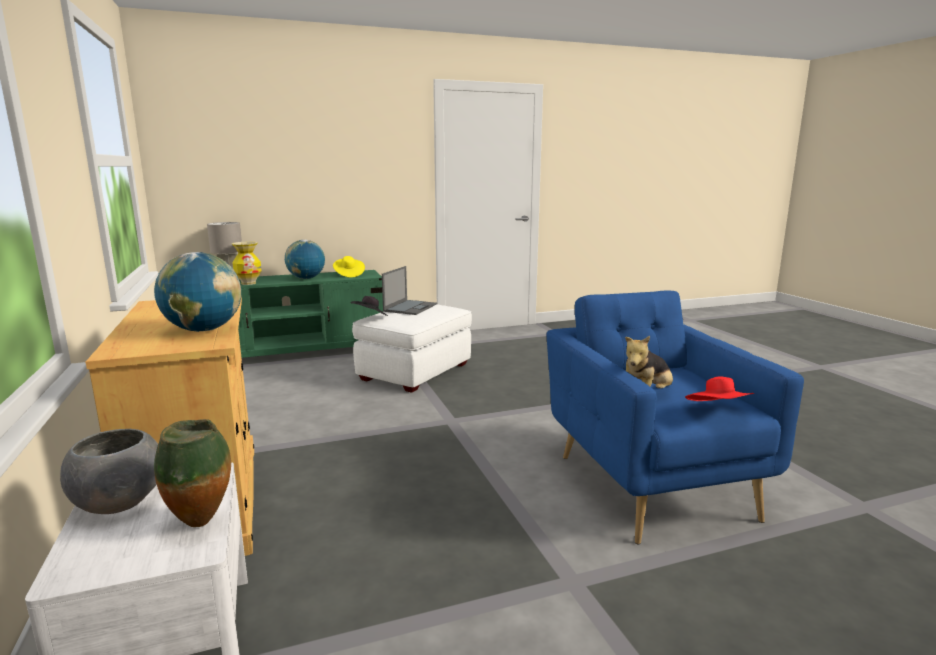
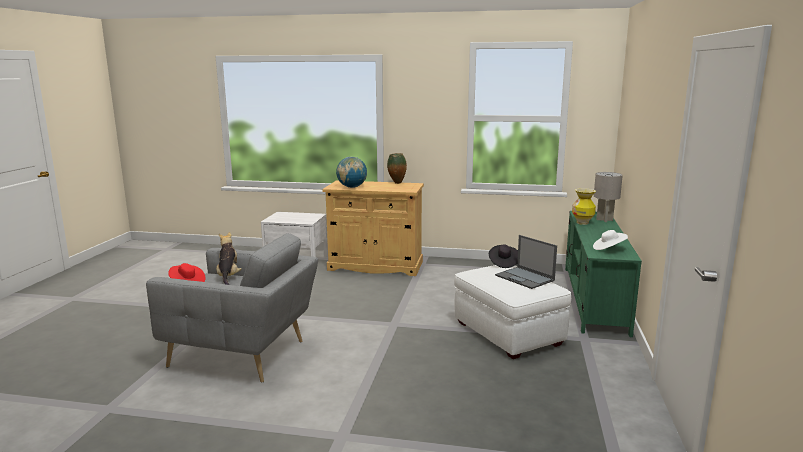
camera: 120 degrees right, 0 degrees up
grey bowl [60,429,158,514] -> none
vase [154,419,231,527] -> vase moved to [387,153,407,184]
globe [285,240,325,279] -> none
yellow hat [333,256,365,277] -> white hat [593,230,628,250]
blue armchair [547,291,804,544] -> grey armchair [146,233,318,383]

